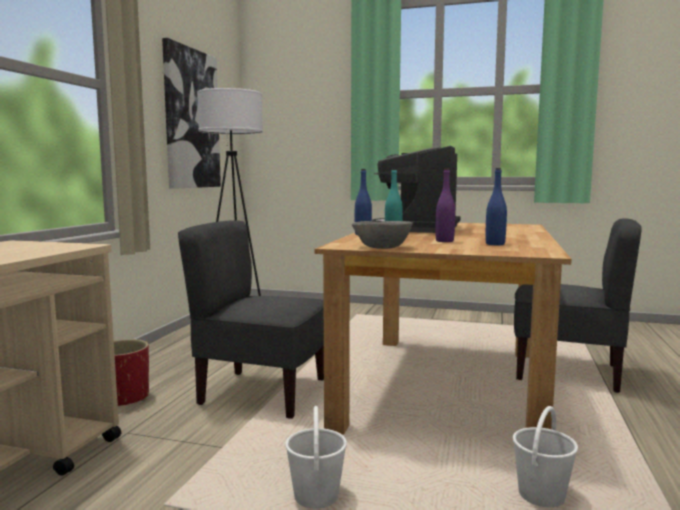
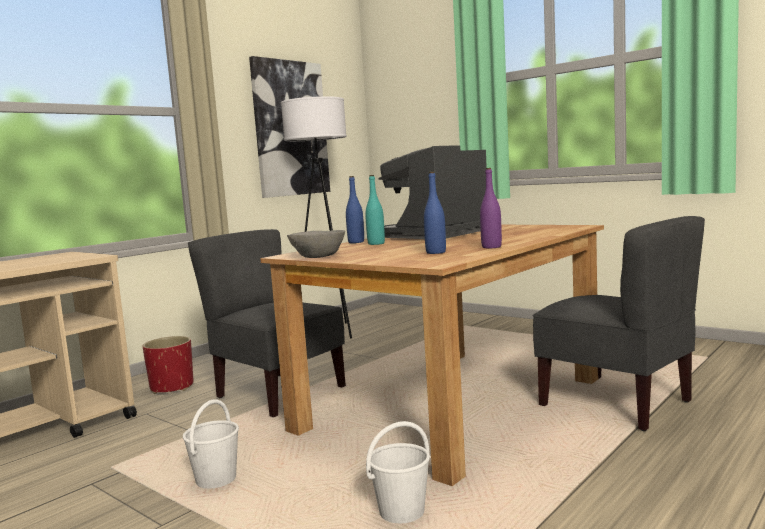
camera: 25 degrees right, 0 degrees up
purple bottle [436,168,455,242] -> purple bottle moved to [480,168,502,248]

